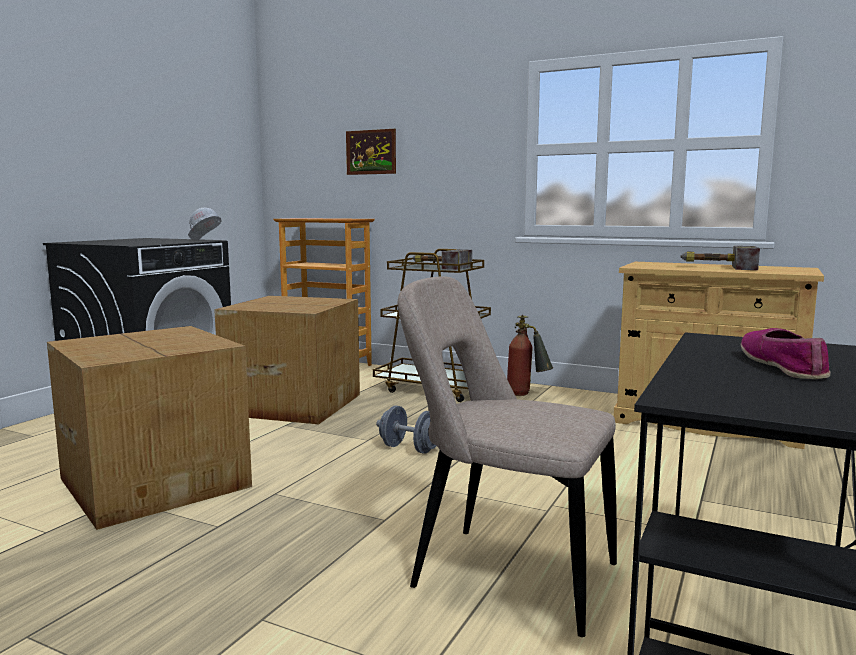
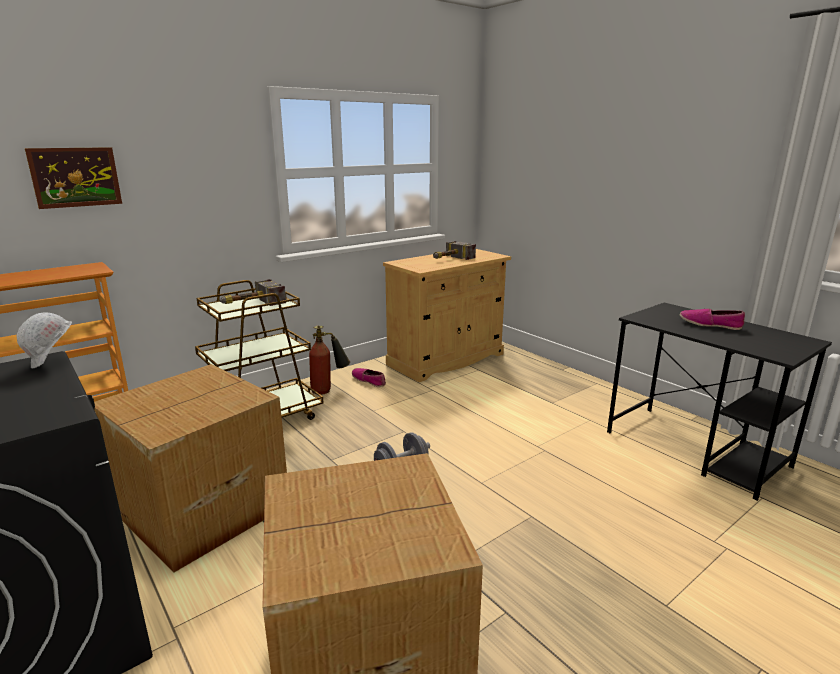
camera: 65 degrees left, 10 degrees up
beige chair [398,276,617,637] -> none
none -> shoe [352,368,386,387]

